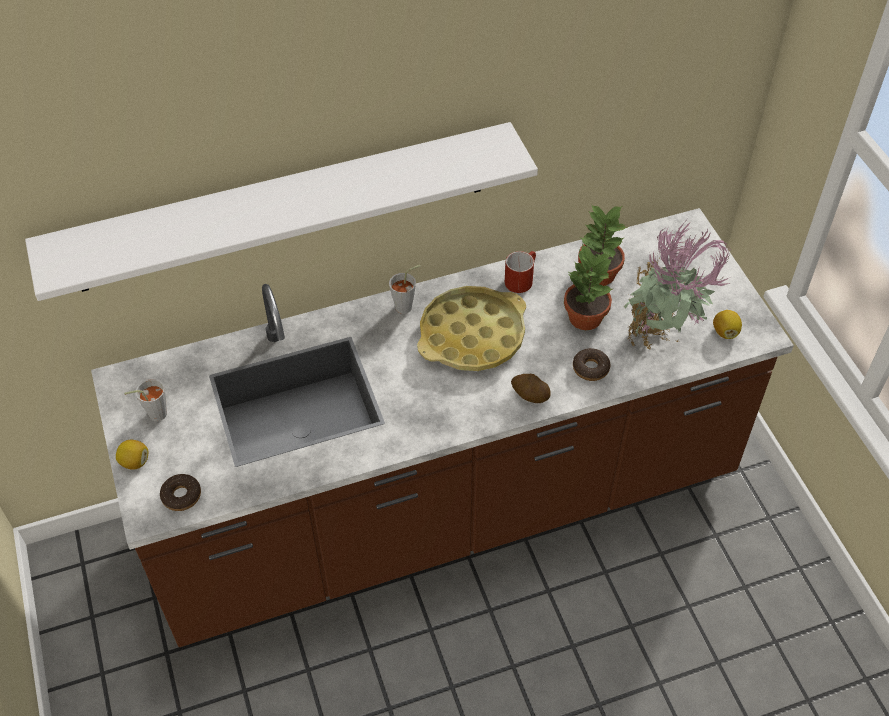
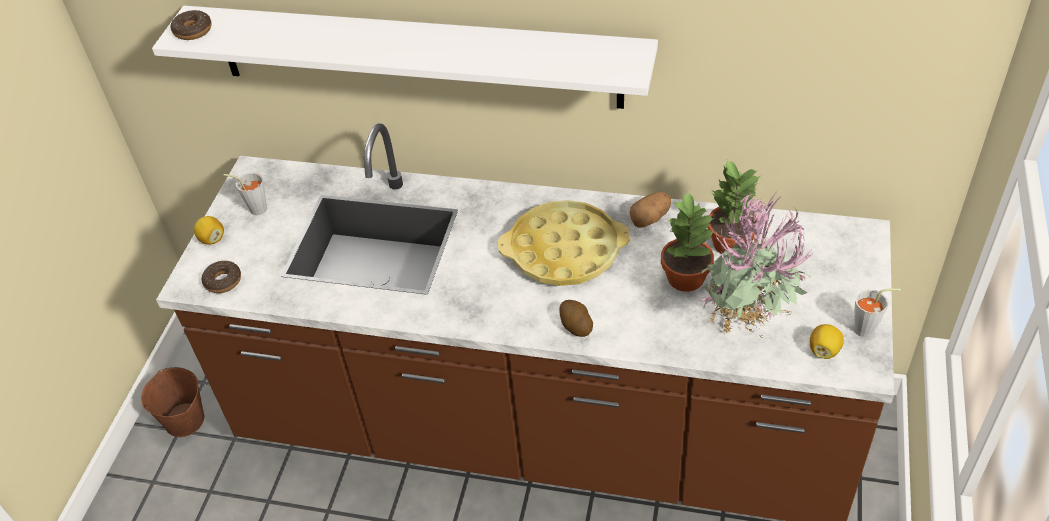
camera: 35 degrees right, 5 degrees down
grey cup [389,265,421,314] -> grey cup moved to [854,289,901,337]
red mug [505,251,536,293] -> potato [630,192,671,228]
donut [573,348,610,381] -> donut moved to [170,10,212,40]
none -> brown bucket [141,367,204,437]

